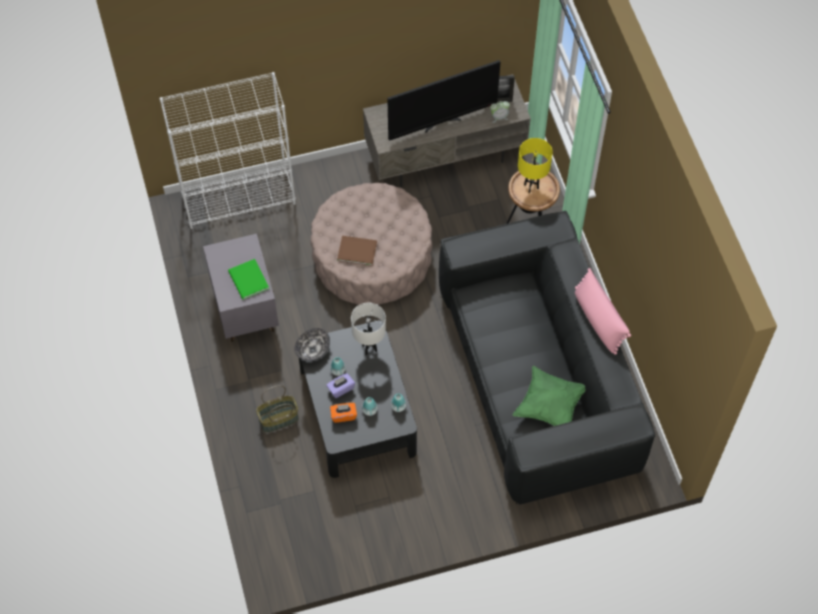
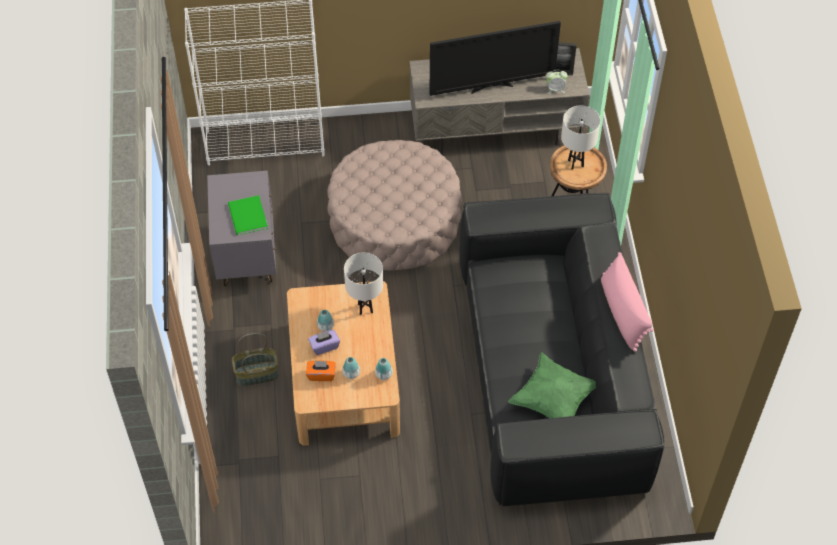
camera: 10 degrees right, 5 degrees down
bowl [294,328,330,361] -> none
black coffee table [299,320,417,478] -> beige coffee table [287,281,400,445]
brown book [337,236,377,266] -> none
yellow table lamp [518,138,553,193] -> white table lamp [561,106,601,170]

